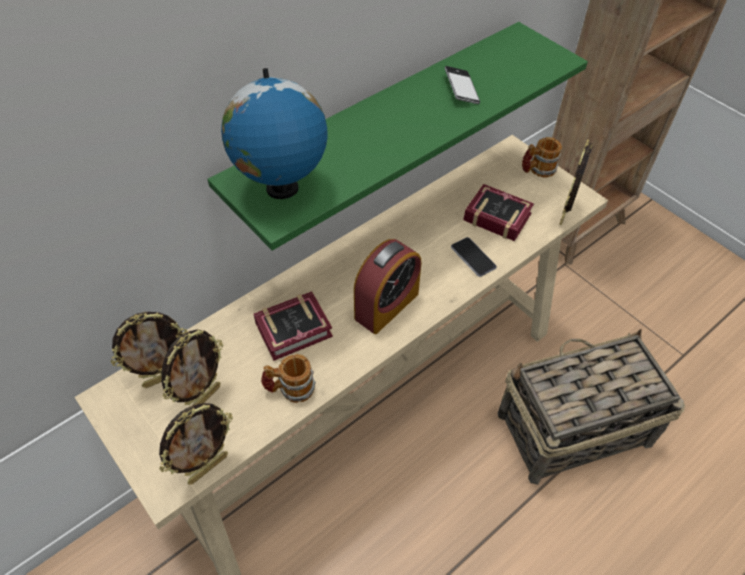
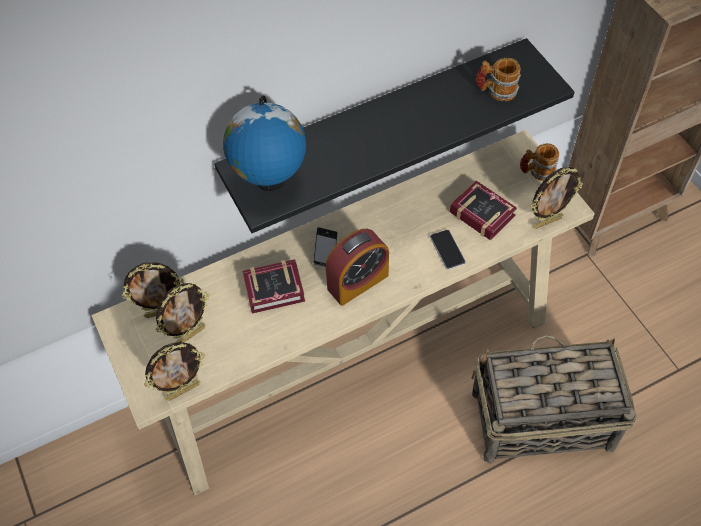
camera: 15 degrees right, 5 degrees up
green shelf [207,22,588,250] -> black shelf [214,38,575,233]
mug [261,354,316,403] -> mug moved to [476,58,521,101]
phone [445,66,480,104] -> phone moved to [313,227,337,267]
picture frame [560,139,593,225] -> picture frame turned 150 degrees counterclockwise [531,167,583,229]

